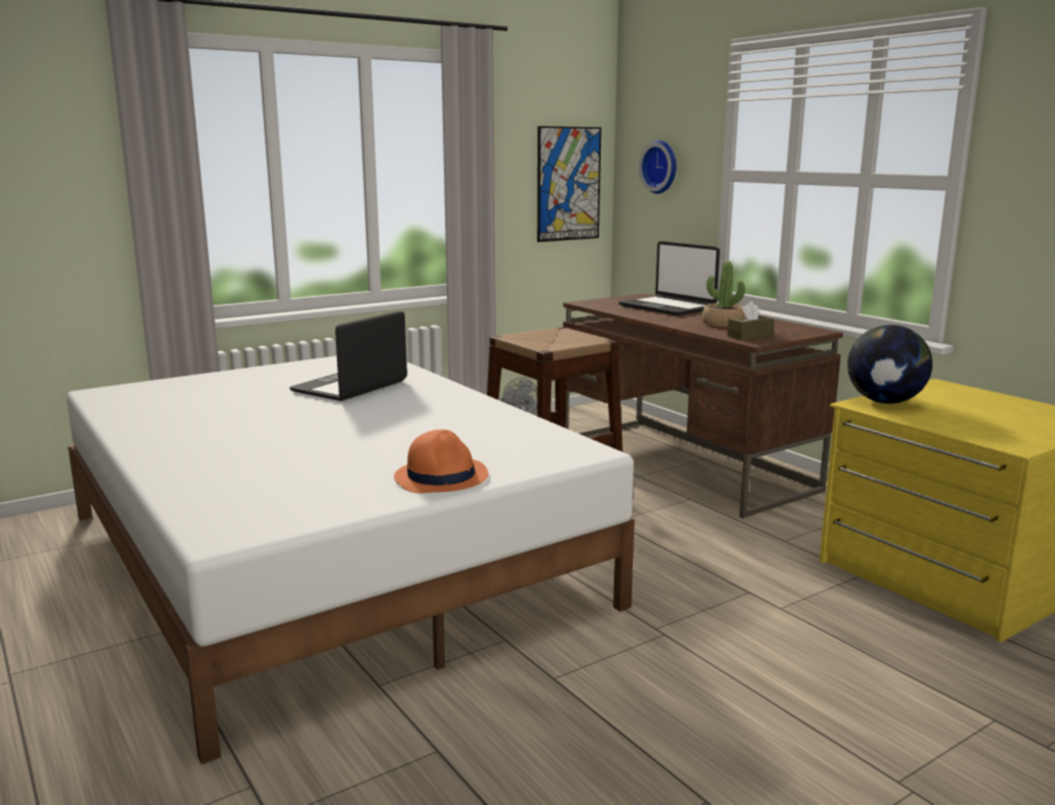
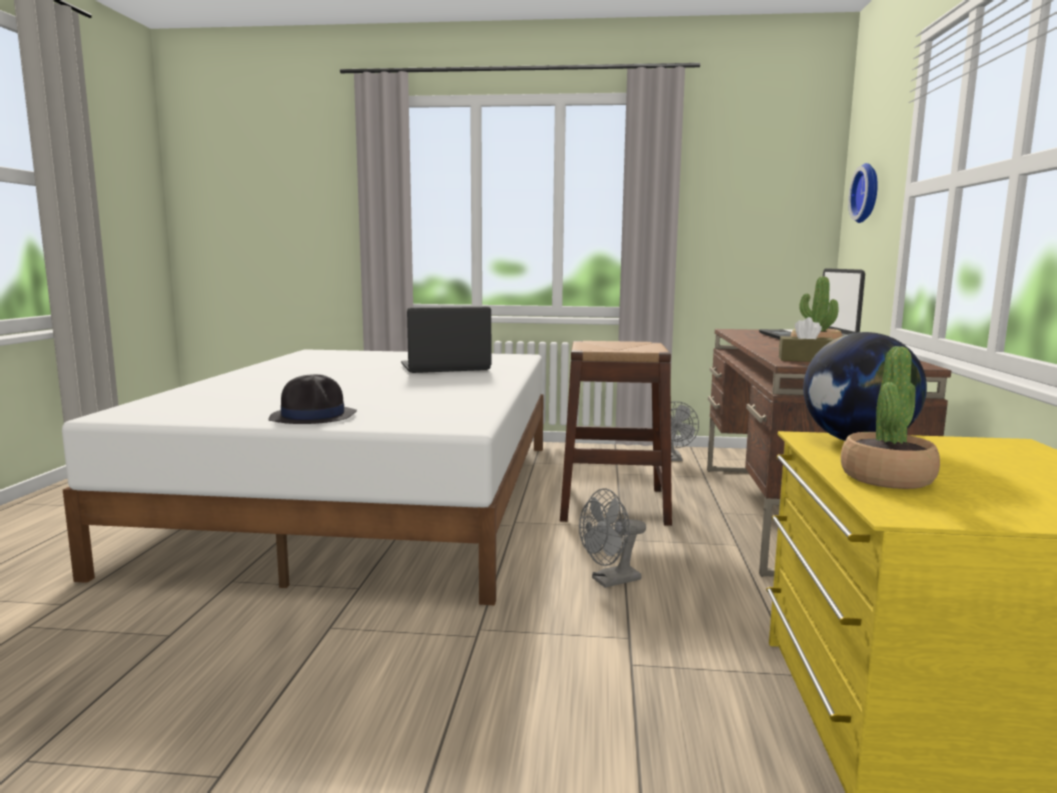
camera: 40 degrees right, 5 degrees down
orange hat [394,430,489,493] -> black hat [268,374,357,424]
picture [537,126,601,242] -> none
none -> grey fan [579,488,646,588]
none -> potted plant [841,346,940,489]

